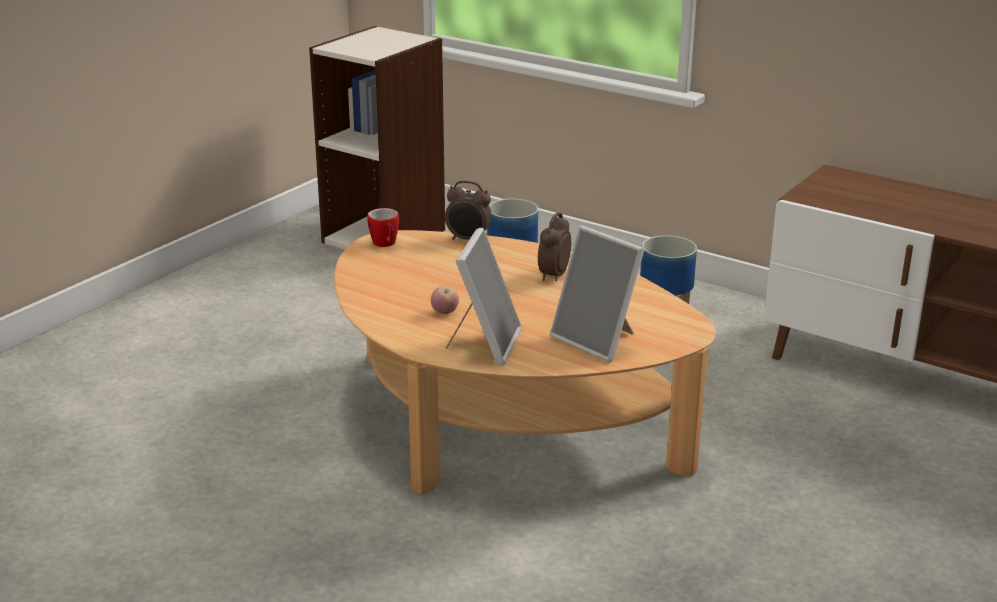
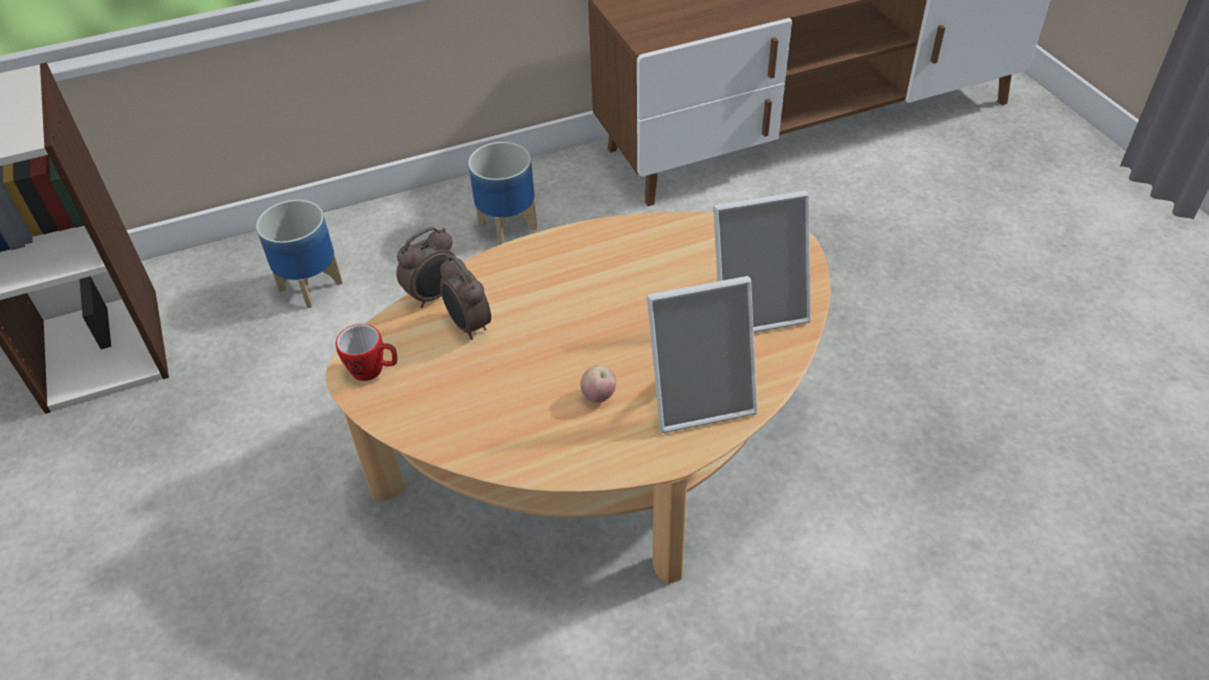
camera: 55 degrees left, 20 degrees up
picture frame [446,228,522,366] -> picture frame turned 120 degrees clockwise [647,276,757,433]
alarm clock [538,212,571,281] -> alarm clock moved to [440,255,491,340]

